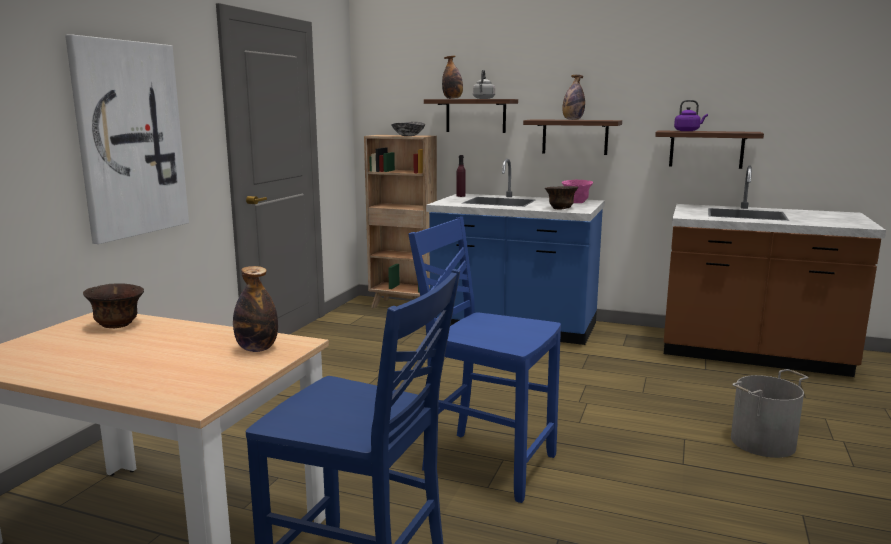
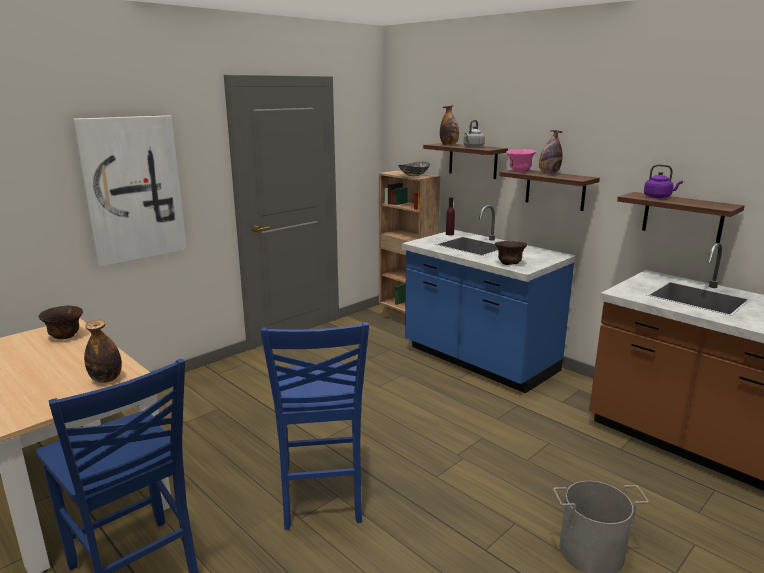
camera: 25 degrees right, 5 degrees up
blue chair [408,217,561,503] -> blue chair turned 150 degrees counterclockwise [261,322,369,530]
pink bowl [562,180,593,203] -> pink bowl moved to [506,149,537,172]

